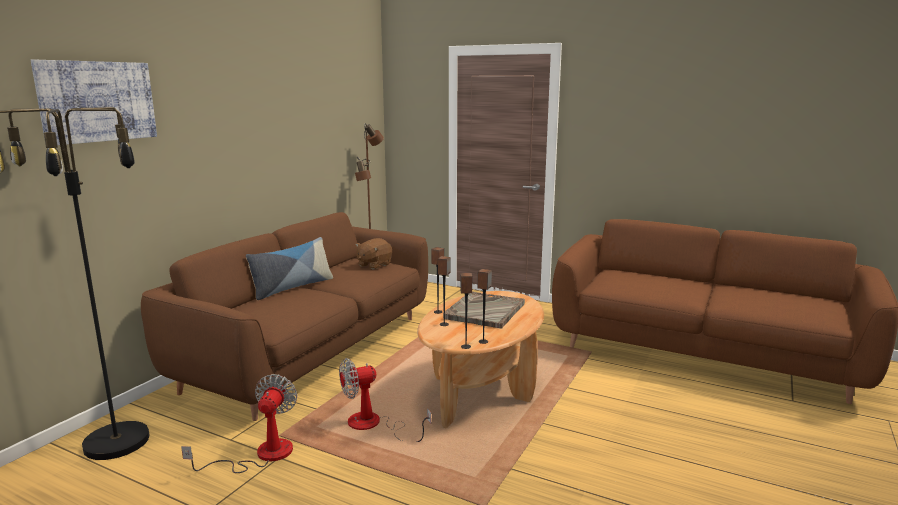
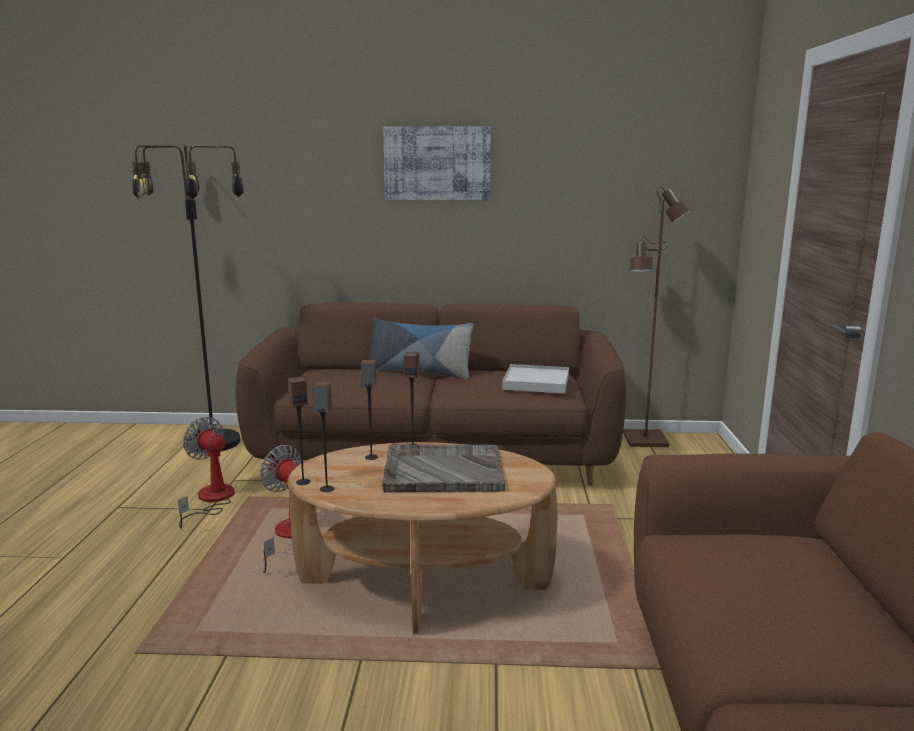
camera: 65 degrees right, 0 degrees up
picture [31,60,157,145] -> picture moved to [383,127,491,200]
fan [181,374,297,473] -> fan turned 120 degrees counterclockwise [178,417,235,529]
brown plush toy [355,238,392,269] -> white tray [502,364,569,394]

